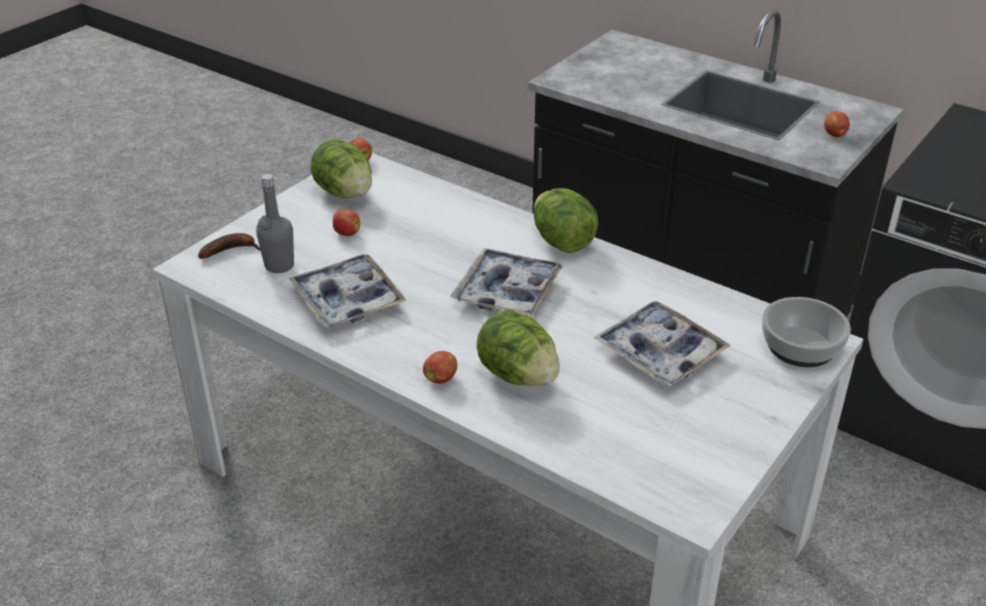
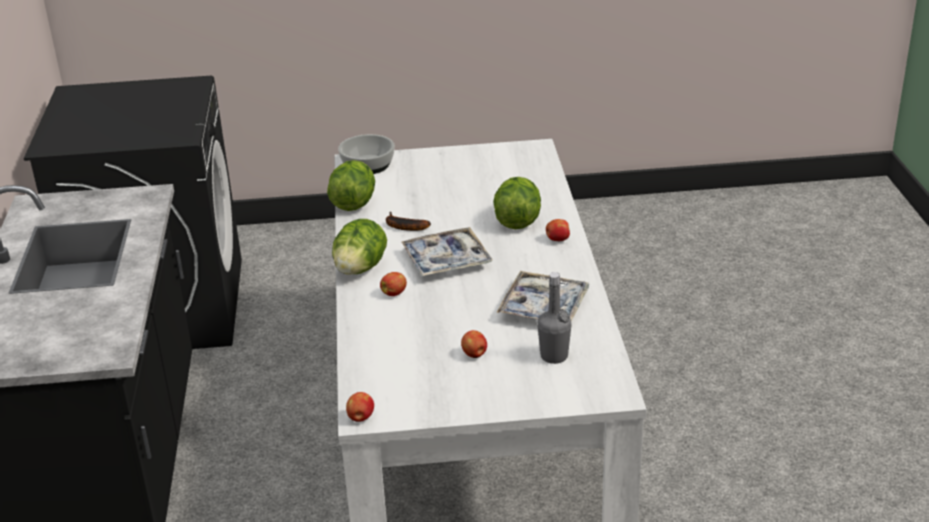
camera: 130 degrees left, 5 degrees down
banana [198,233,260,259] -> banana moved to [386,212,431,231]
lettuce [311,139,372,198] -> lettuce moved to [327,160,375,211]
tray [594,301,731,386] -> none
apple [824,111,850,137] -> apple moved to [380,272,407,296]

